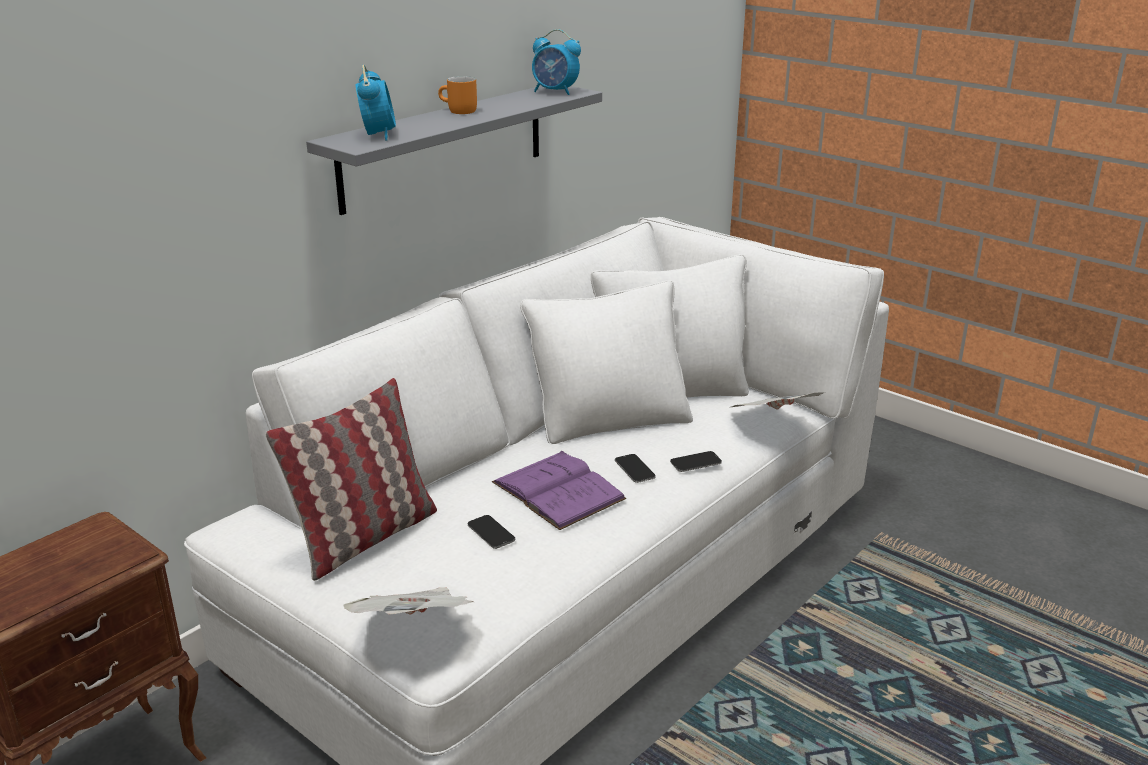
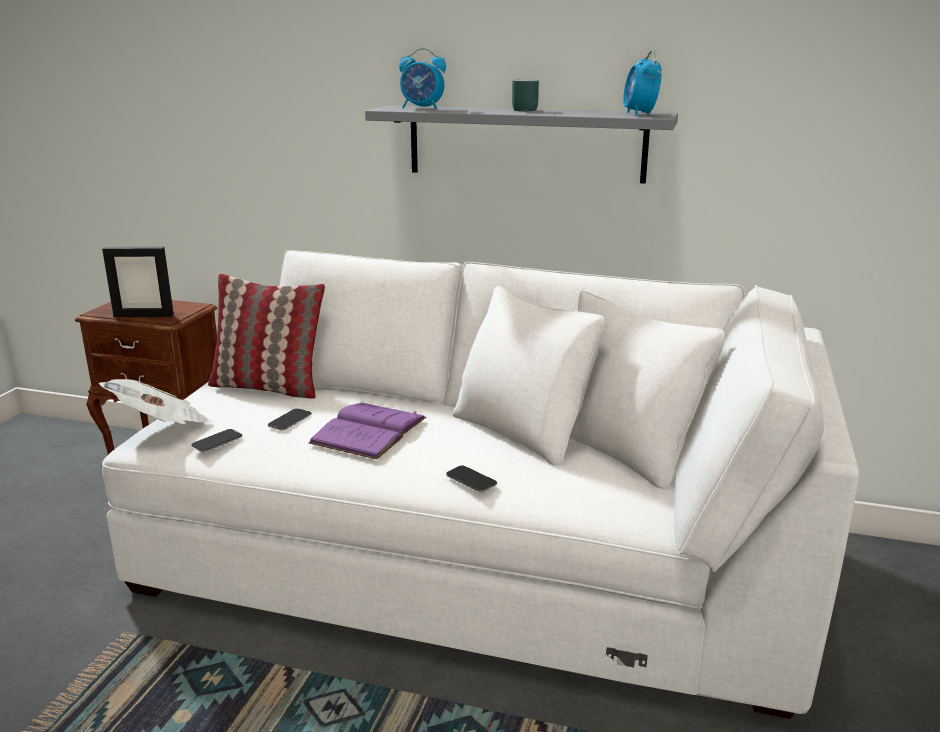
camera: 65 degrees right, 5 degrees down
alarm clock [356,65,396,141] -> alarm clock turned 45 degrees clockwise [399,48,446,109]
orange mug [438,76,477,114] -> turquoise mug [512,79,539,111]
phone [615,454,656,483] -> phone moved to [191,429,242,452]
newspaper [731,392,825,410] -> none
none -> picture frame [102,247,174,317]

